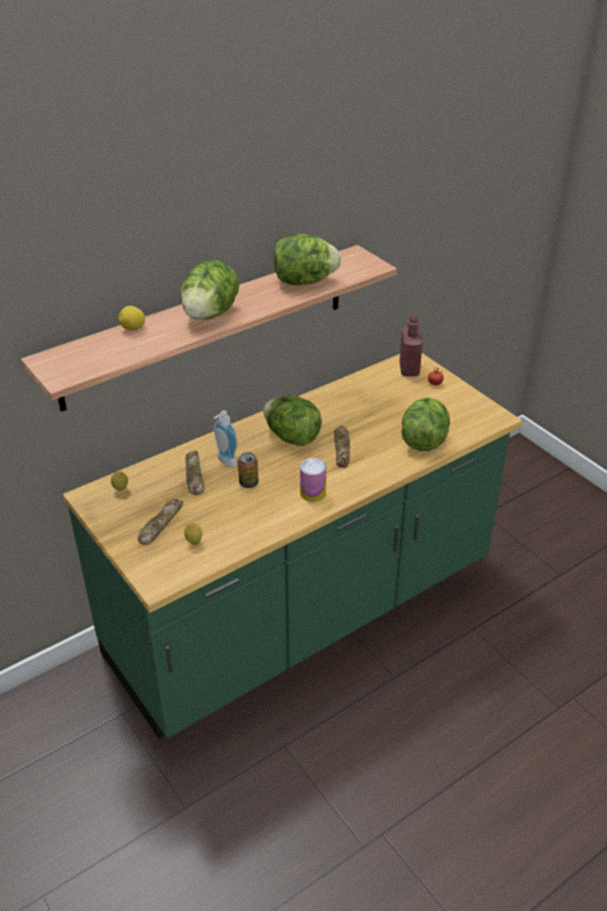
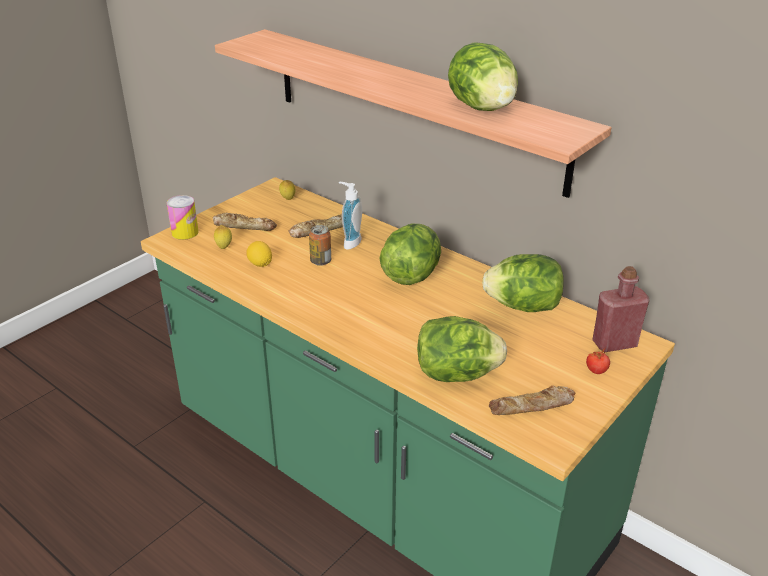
camera: 75 degrees right, 5 degrees down
lemon [119,306,145,330] -> lemon moved to [246,241,272,267]
lettuce [181,260,240,319] -> lettuce moved to [482,254,564,312]
can [300,458,327,502] -> can moved to [167,195,199,240]
bread [334,426,350,468] -> bread moved to [489,385,575,415]

